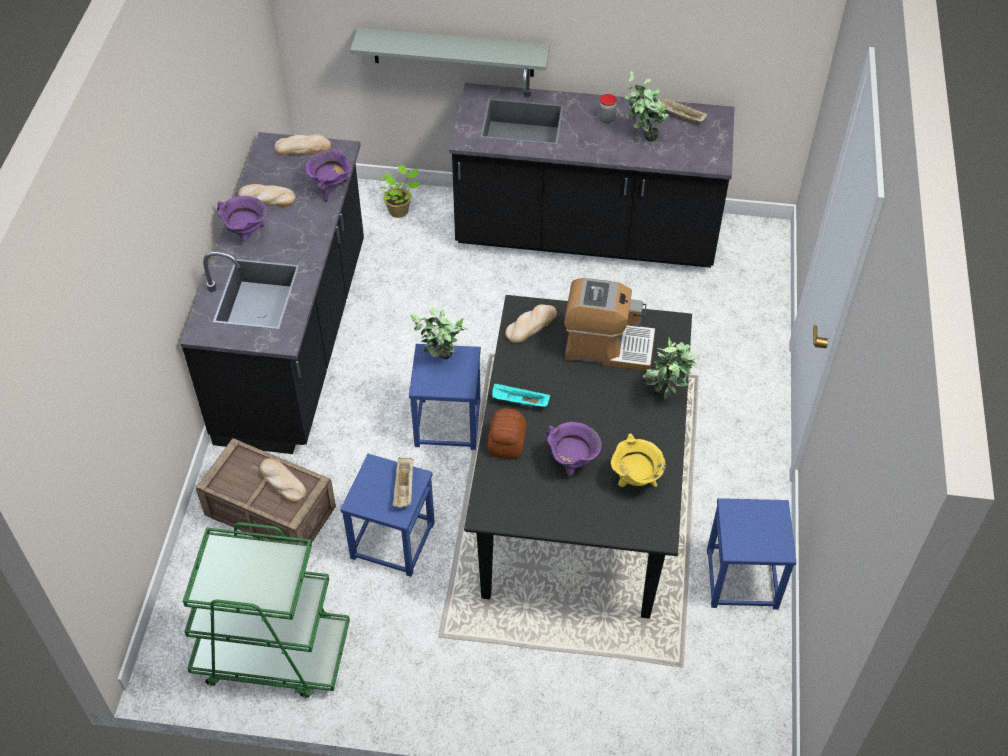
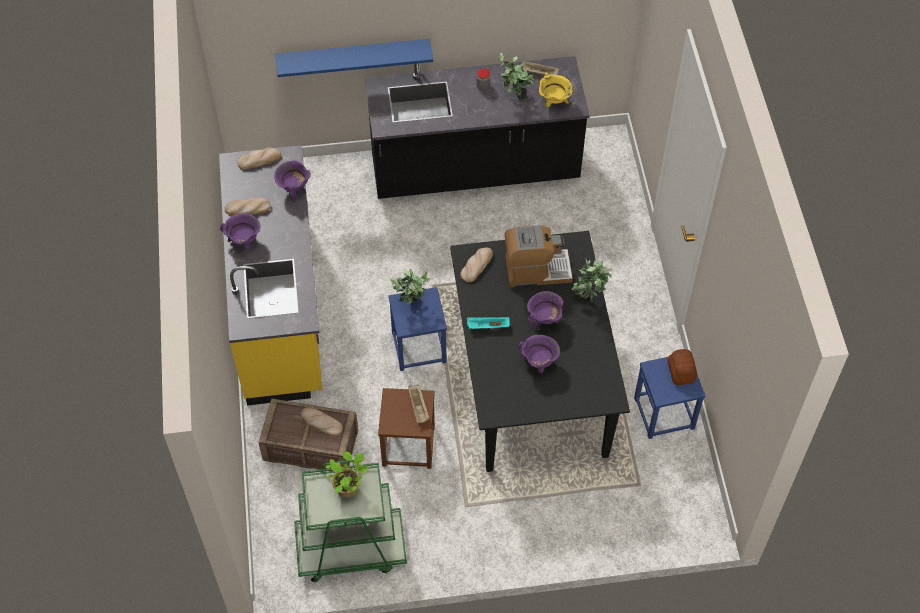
camera: 15 degrees left, 5 degrees up
black counter [180,132,364,454] -> yellow counter [219,145,322,406]
blue stool [340,454,435,577] -> brown stool [378,388,435,469]
grey shelf [350,28,550,77] -> blue shelf [276,39,433,77]
potted plant [380,165,420,218] -> potted plant moved to [325,452,369,498]
bread [487,408,527,459] -> bread moved to [667,349,697,385]
yellow cooking pot [611,434,665,487] -> yellow cooking pot moved to [539,72,573,107]
none -> purple cooking pot [527,291,563,330]

